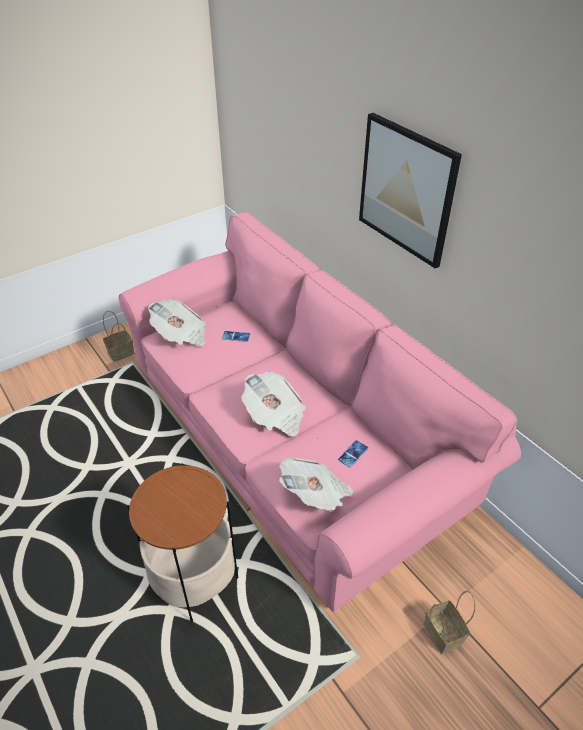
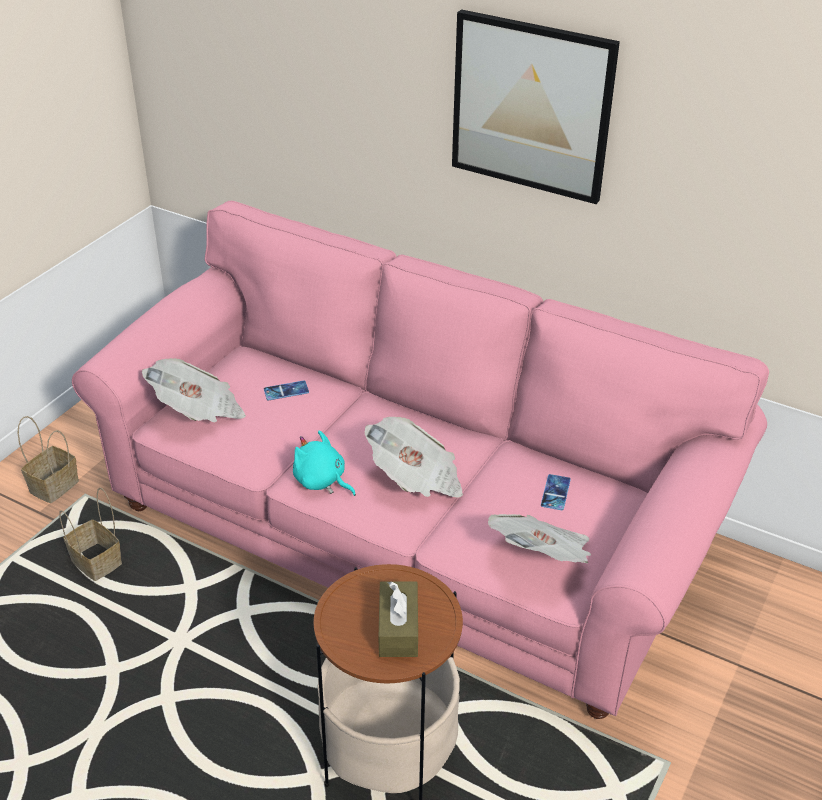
camera: 25 degrees left, 5 degrees down
basket [424,591,475,654] -> basket moved to [59,488,122,581]
none -> turquoise plush toy [293,431,356,496]
none -> brown tissue box [379,581,418,657]

